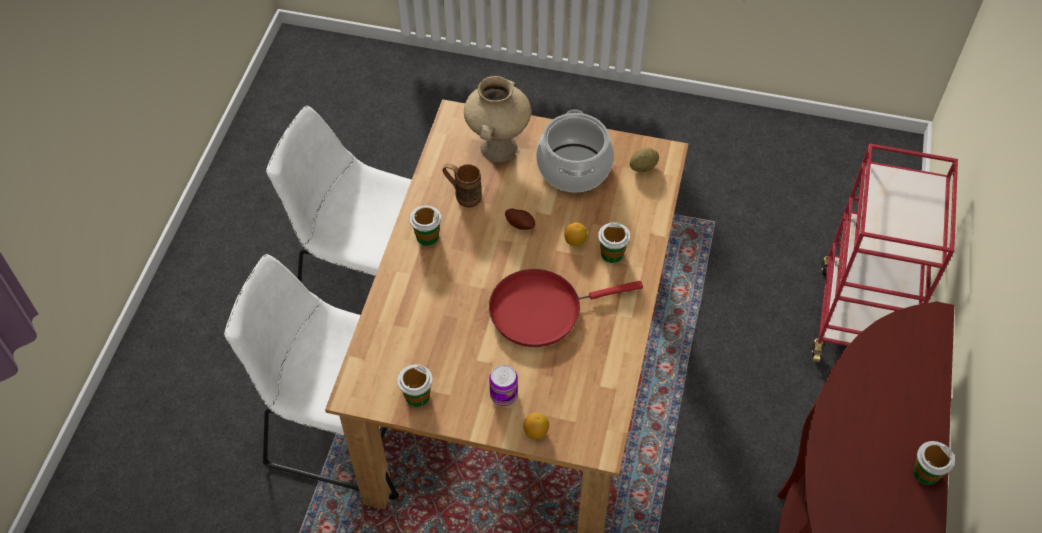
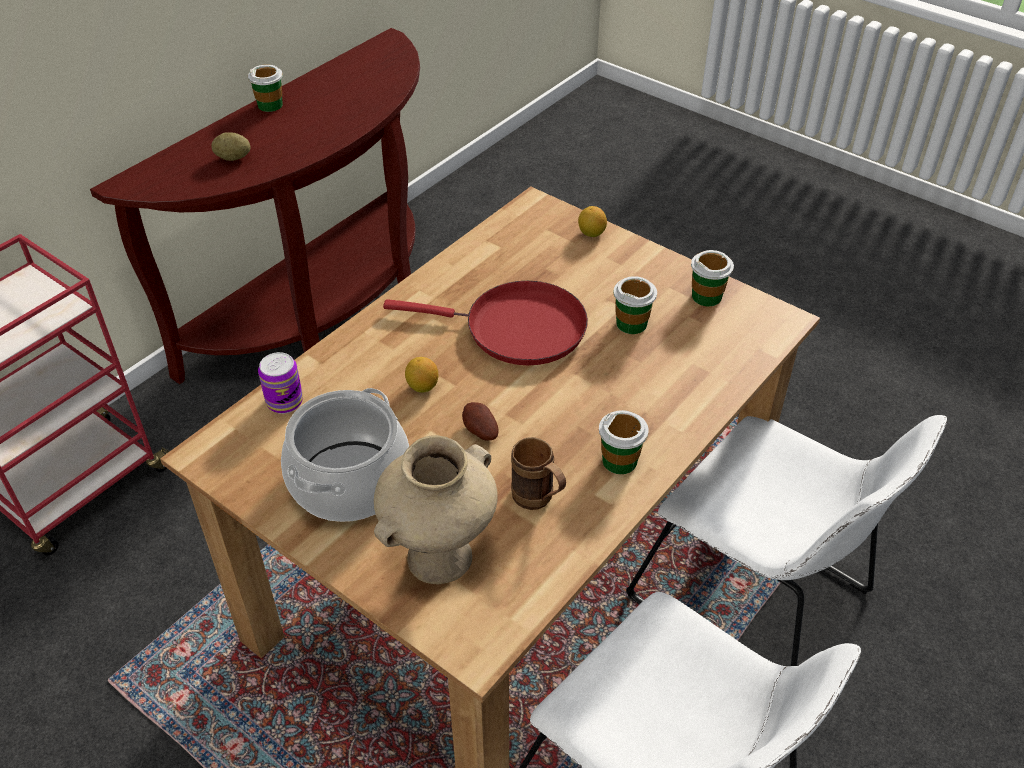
camera: 155 degrees left, 10 degrees down
can [489,365,518,406] -> can moved to [258,352,303,414]
cup [598,222,630,263] -> cup moved to [614,276,657,334]
potato [630,148,659,172] -> potato moved to [211,132,251,161]

